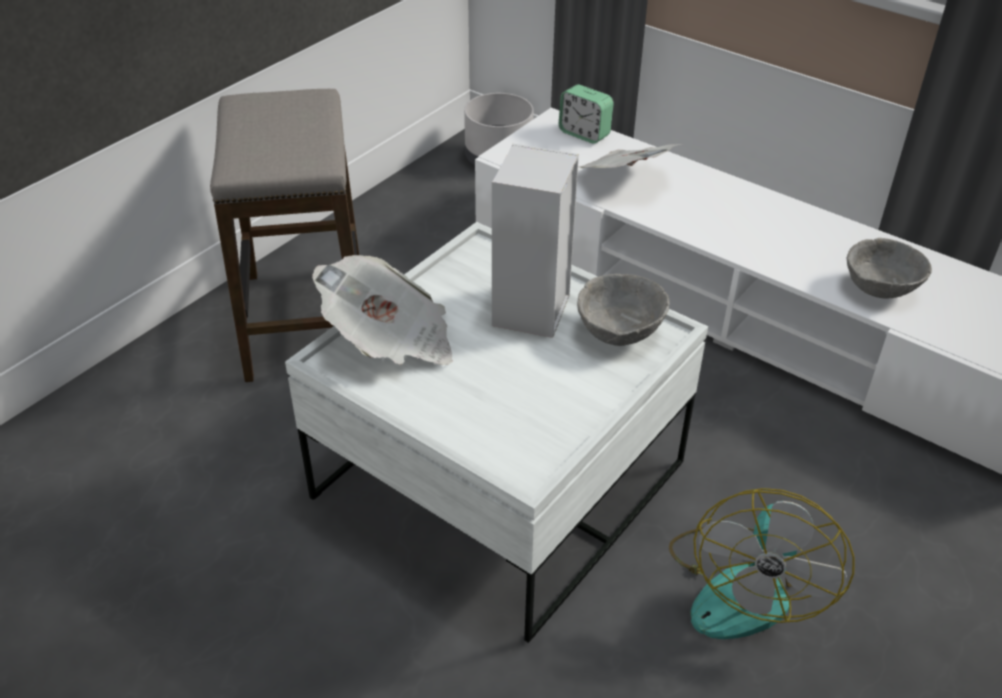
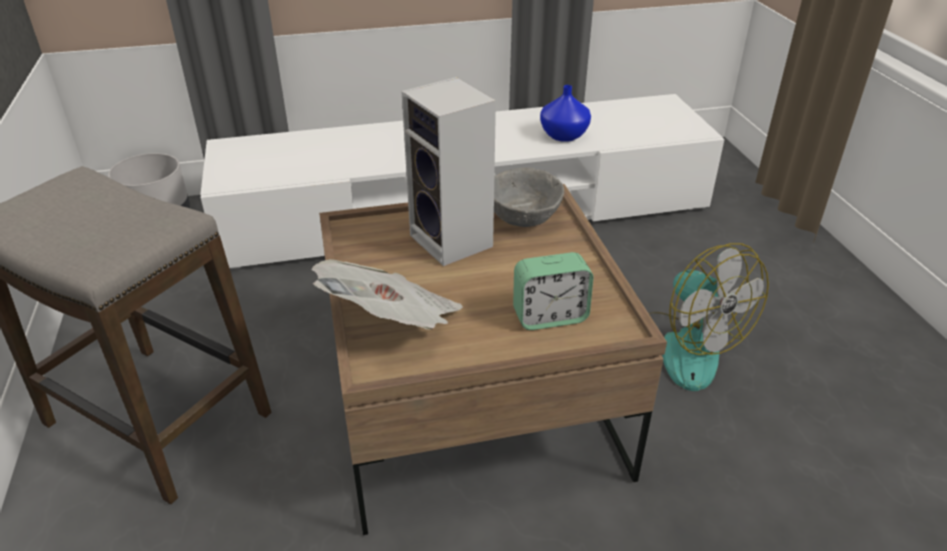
camera: 50 degrees left, 5 degrees down
white coffee table [285,222,708,643] -> brown coffee table [319,184,667,535]
alarm clock [559,84,614,144] -> alarm clock moved to [513,252,594,330]
newspaper [579,144,681,168] -> none
grey bowl [846,238,932,299] -> blue vase [540,85,591,142]

